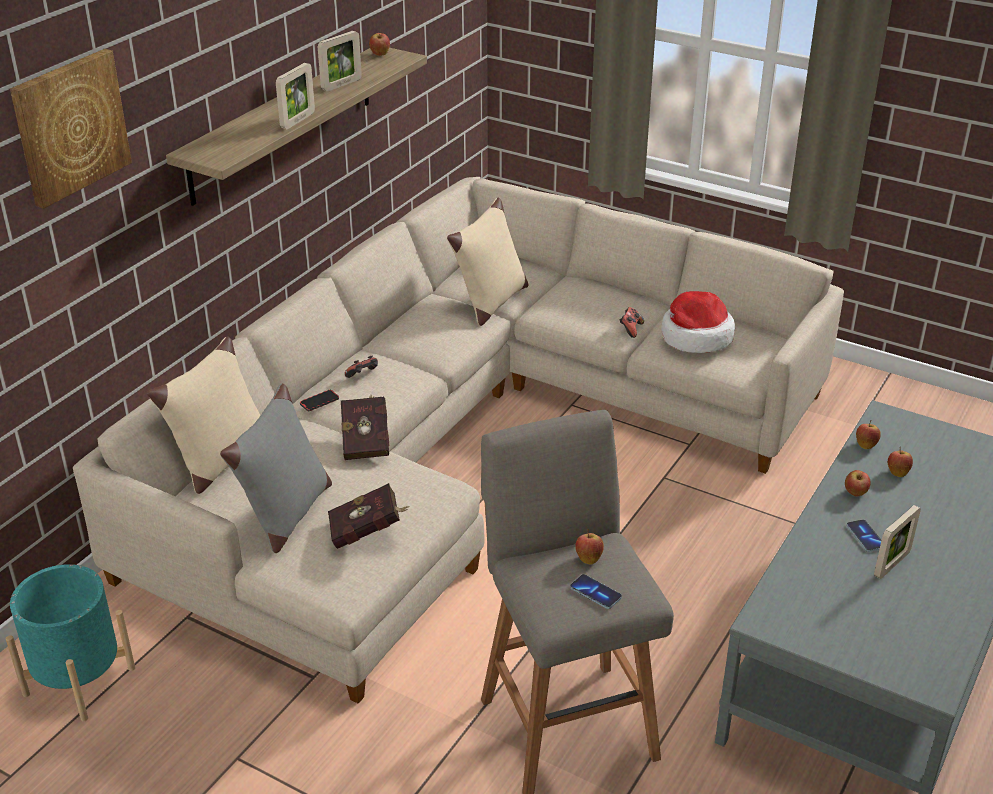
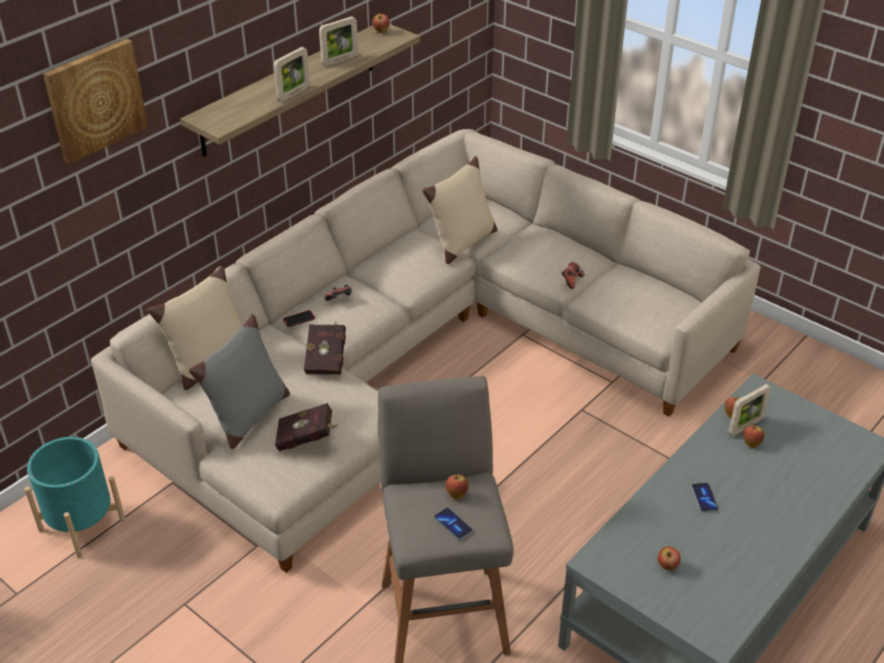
camera: 10 degrees right, 5 degrees up
hat [661,291,735,353] -> none
apple [845,470,871,497] -> apple moved to [657,546,681,570]
picture frame [874,505,921,579] -> picture frame moved to [728,384,771,436]

